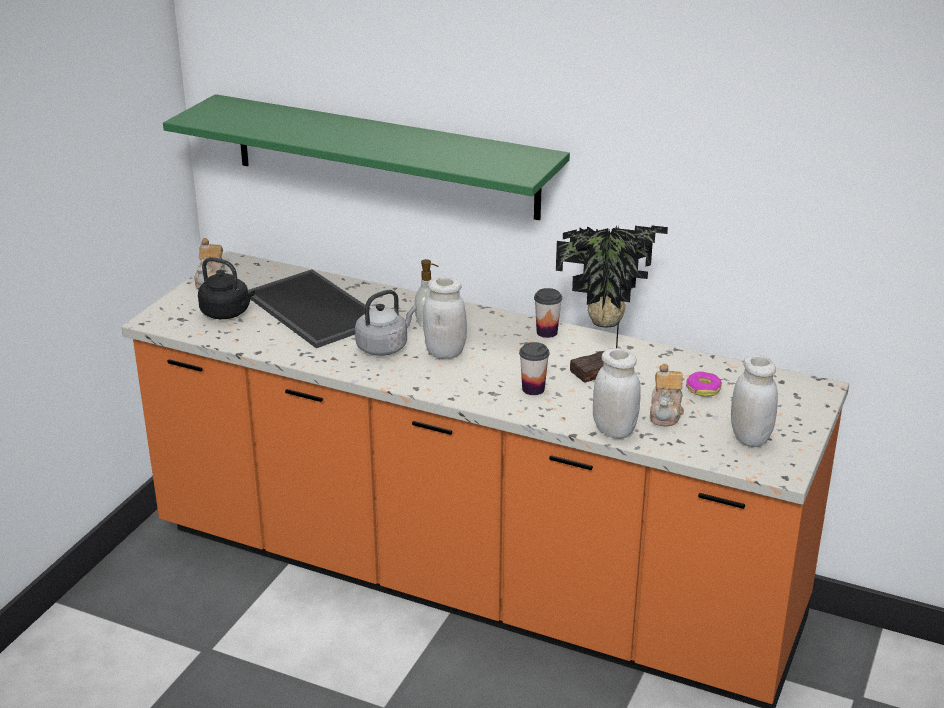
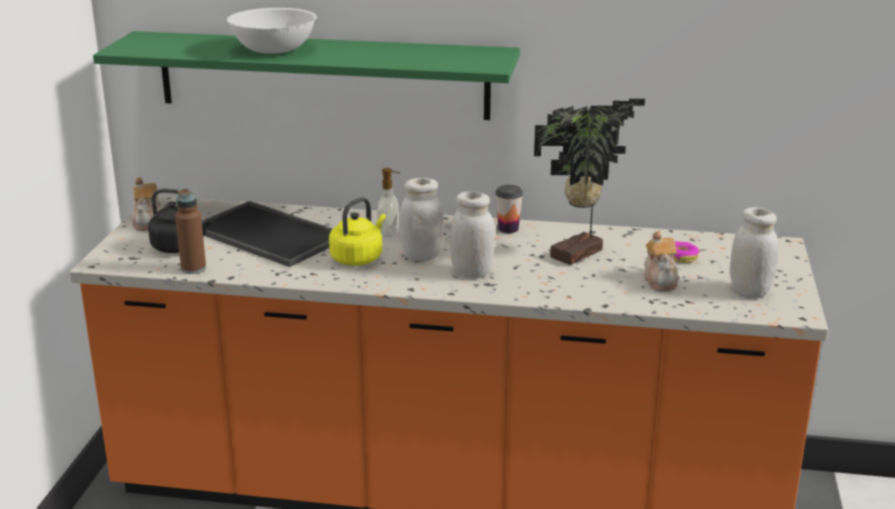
camera: 15 degrees left, 5 degrees down
grey kettle [355,290,417,356] -> yellow kettle [329,197,386,266]
cup [519,342,550,395] -> none
white jar [593,348,641,439] -> white jar moved to [450,191,495,278]
none -> brown bottle [175,188,206,274]
none -> white bowl [227,8,317,54]

